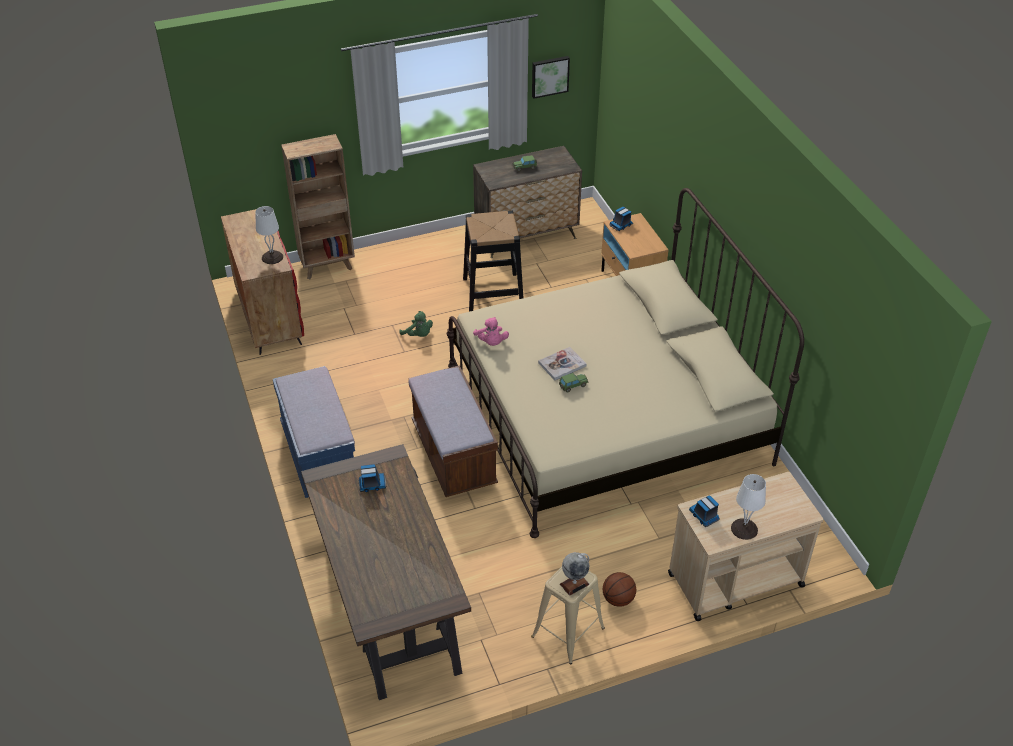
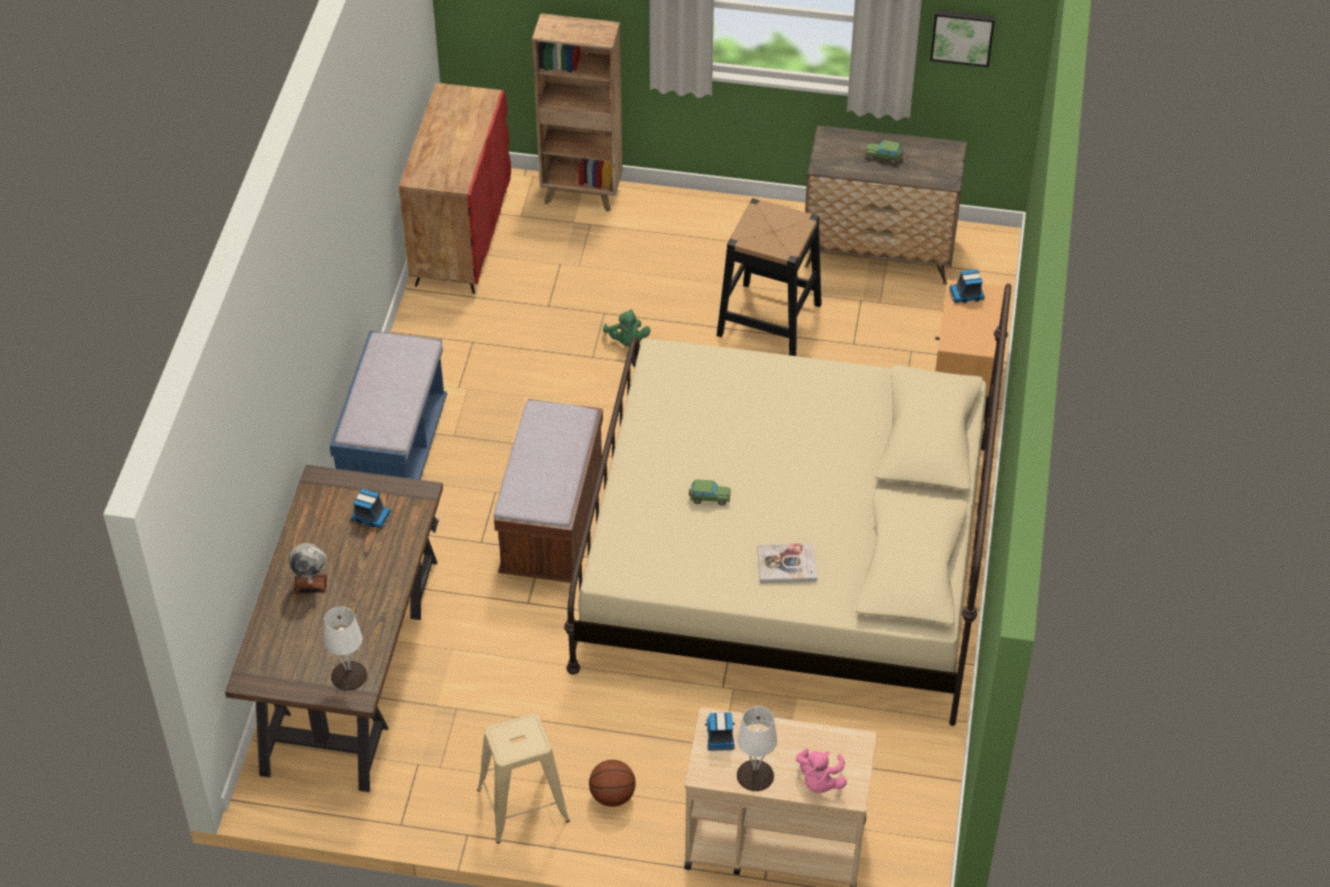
camera: 30 degrees right, 5 degrees up
white table lamp [255,206,283,264] -> white table lamp moved to [324,606,367,691]
pink plush toy [473,317,509,346] -> pink plush toy moved to [796,748,847,793]
book [538,347,586,380] -> book moved to [757,543,817,583]
globe [560,552,590,596] -> globe moved to [289,543,327,594]

